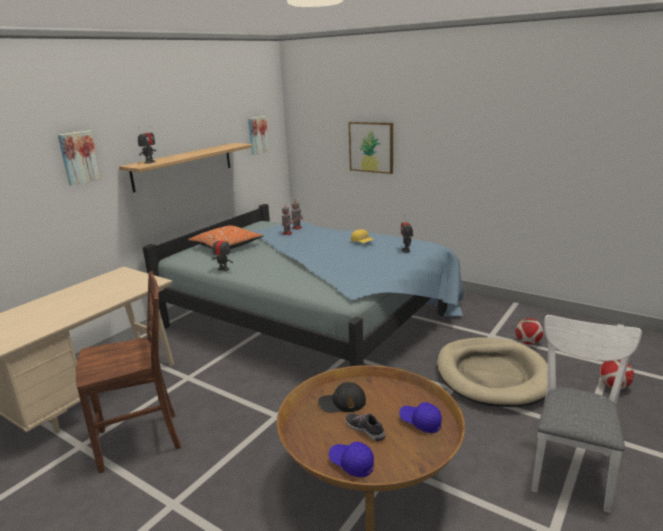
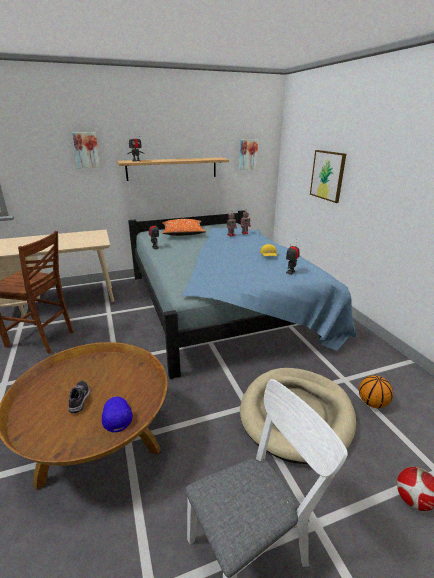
camera: 35 degrees right, 5 degrees up
black cap [318,382,366,413] -> none
blue cap [329,441,374,477] -> none
football [515,318,543,344] -> basketball [359,375,393,408]

